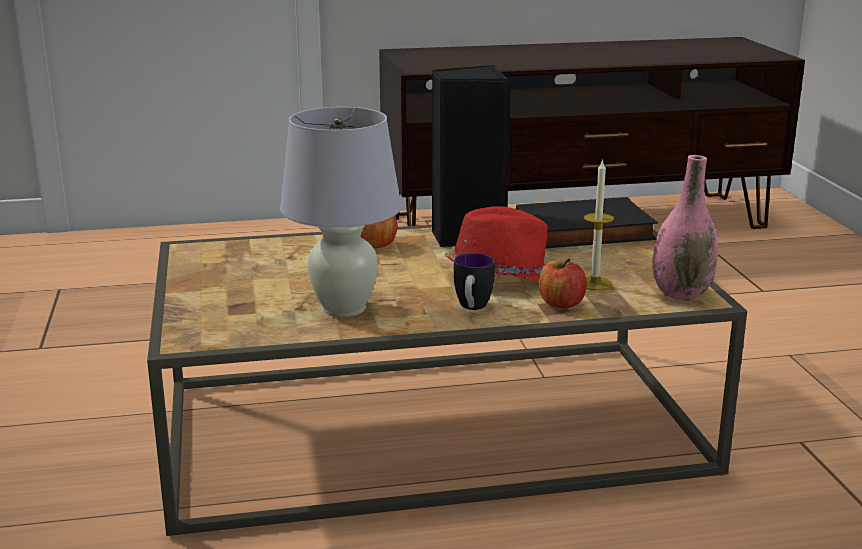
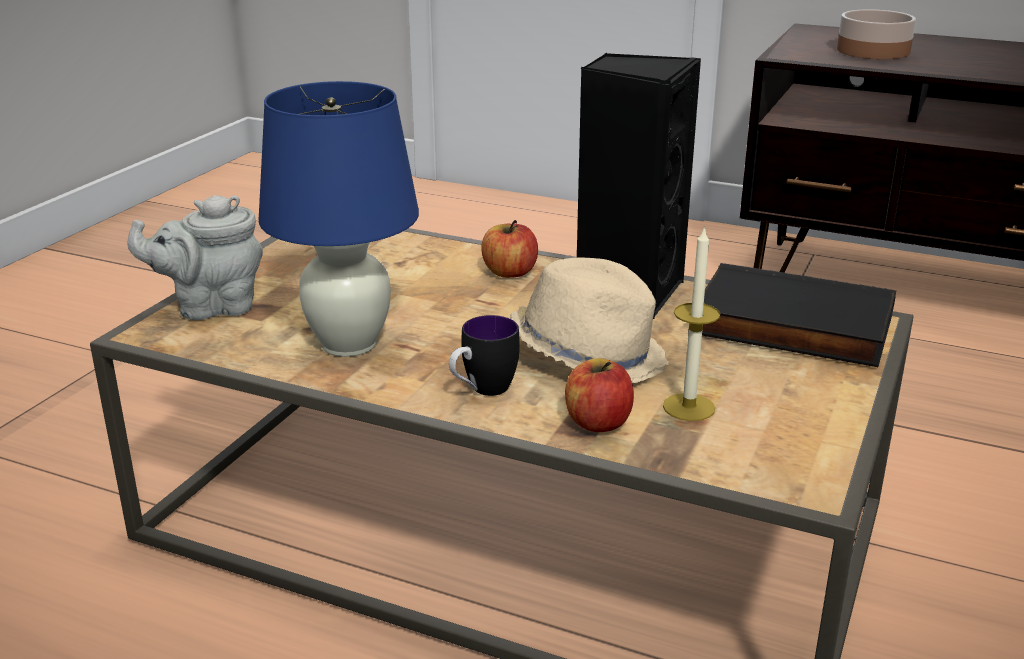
camera: 35 degrees right, 5 degrees up
white table lamp [280,107,401,317] -> blue table lamp [258,81,419,357]
red hat [444,206,548,280] -> beige hat [510,258,669,383]
pink vase [652,155,718,301] -> none
none -> grey teapot [127,195,263,320]
none -> bowl [837,9,916,59]

